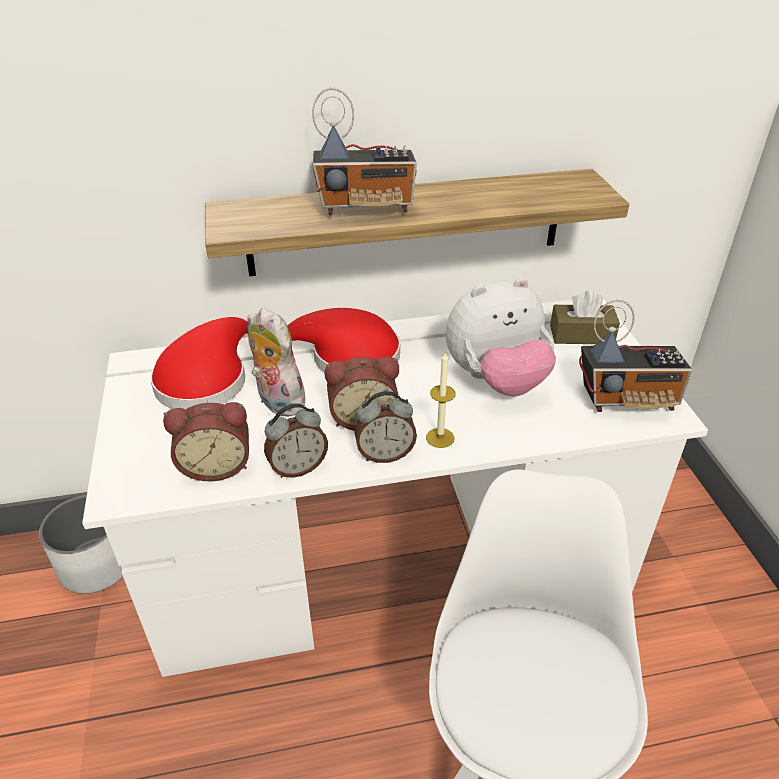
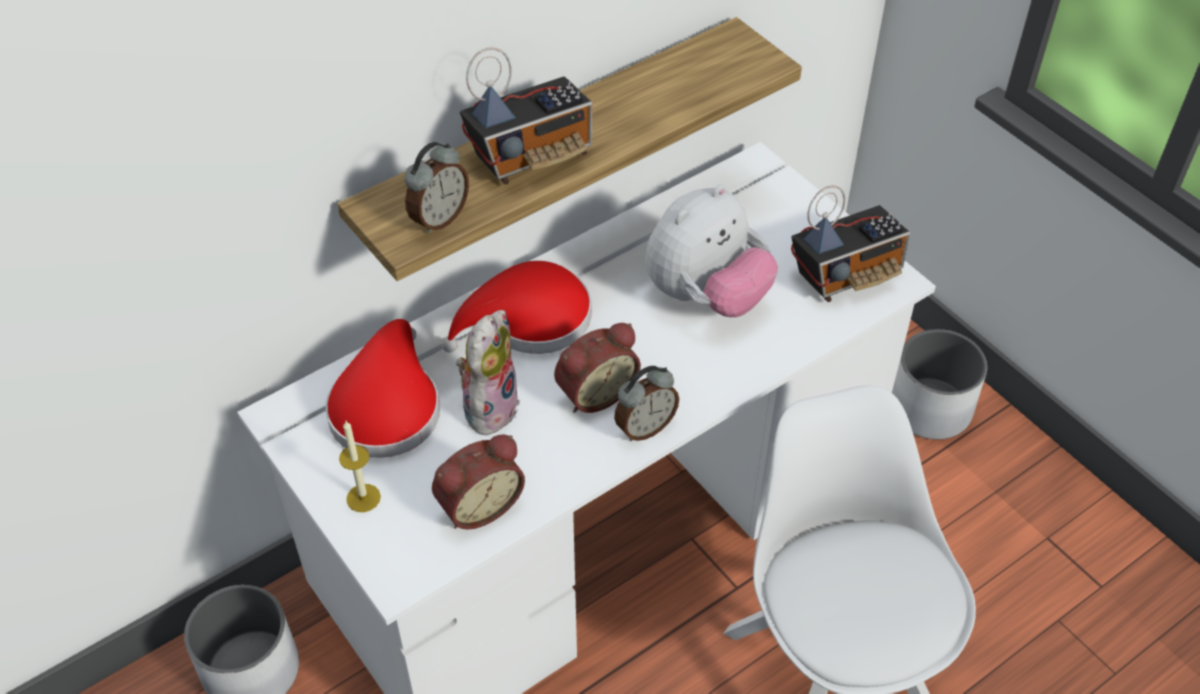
camera: 25 degrees left, 10 degrees up
plush toy [247,308,305,417] -> plush toy turned 90 degrees clockwise [456,310,520,436]
alarm clock [264,403,328,478] -> alarm clock moved to [404,142,469,234]
candle [426,351,456,448] -> candle moved to [339,421,381,512]
brown tissue box [550,290,620,344] -> none
none -> white planter [892,329,987,440]

